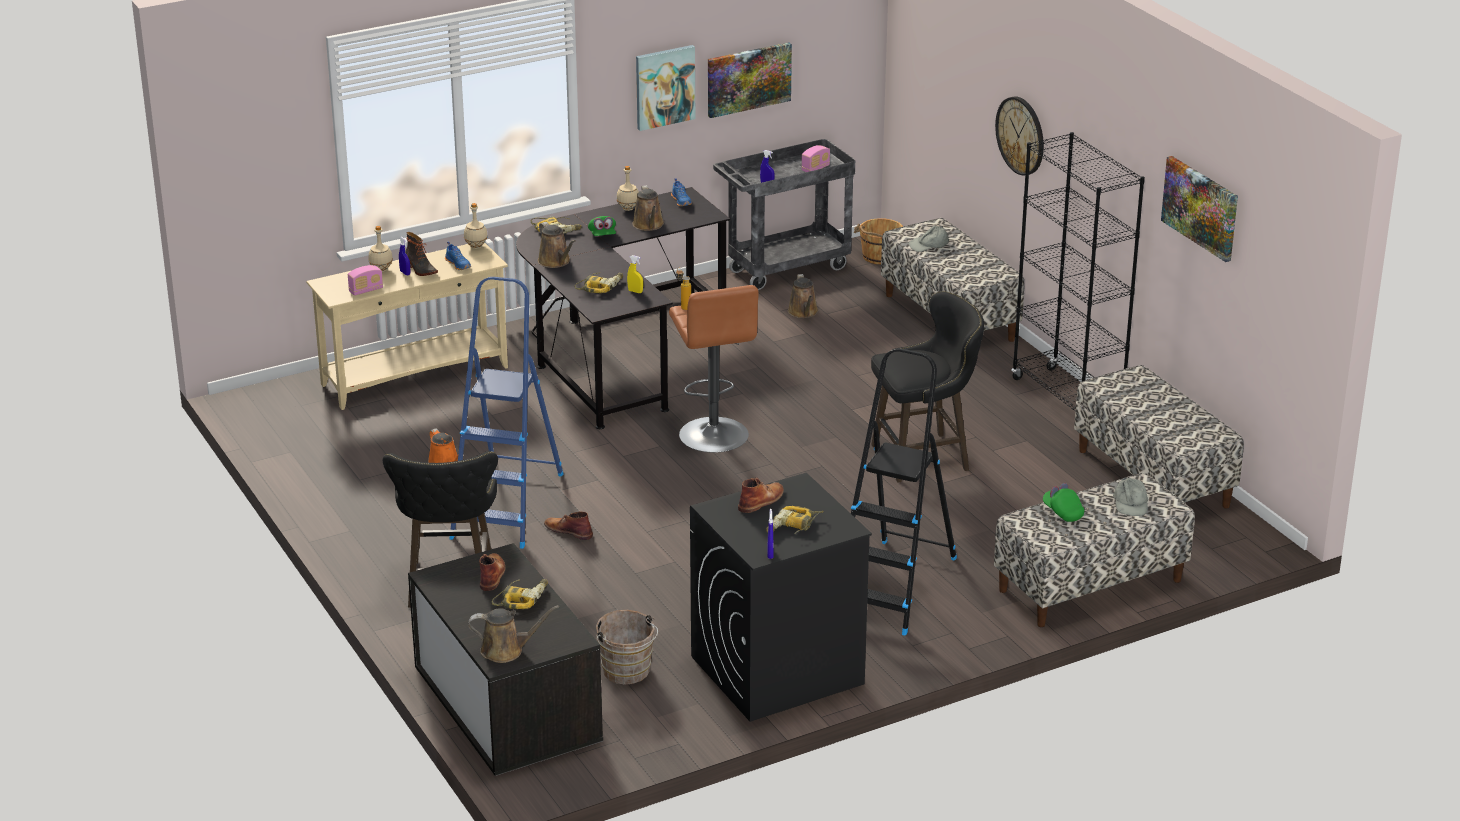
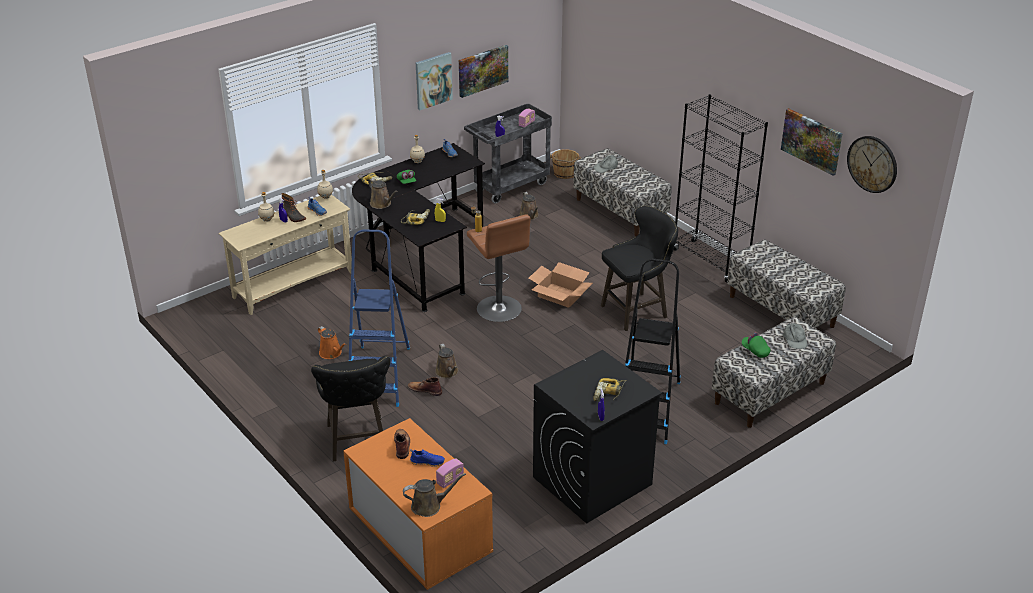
camera: 10 degrees left, 5 degrees up
radio [348,265,383,296] -> radio moved to [436,458,464,488]
black cabinet [408,543,603,776] -> orange cabinet [343,418,493,590]
power drill [492,579,548,609] -> blue shoe [410,449,445,467]
brown bucket [596,610,658,684] -> none
brown watering can [632,185,664,231] -> brown watering can moved to [435,344,458,378]
brown boot [738,477,784,513] -> none
wall clock [995,96,1044,176] -> wall clock moved to [847,136,897,193]
none -> cardboard box [529,262,593,308]

